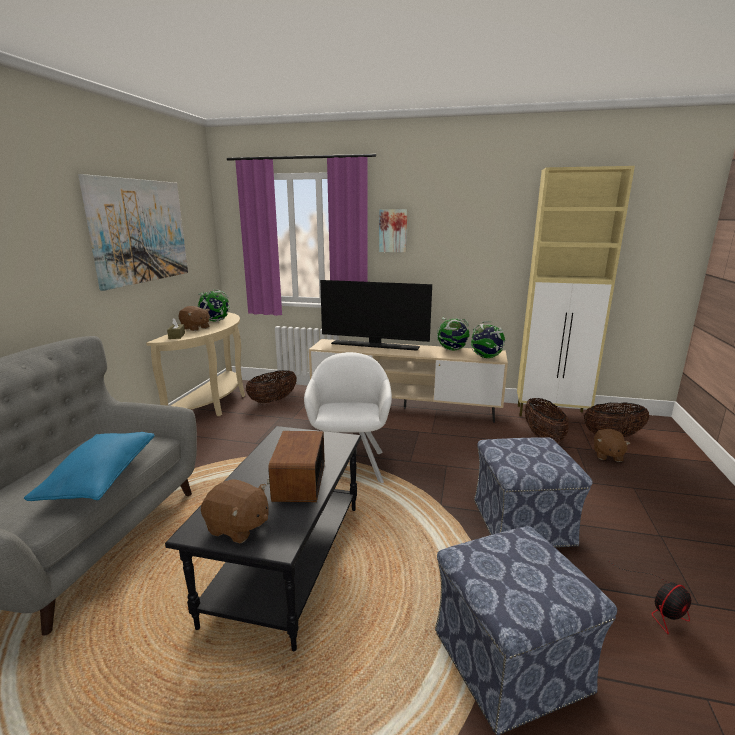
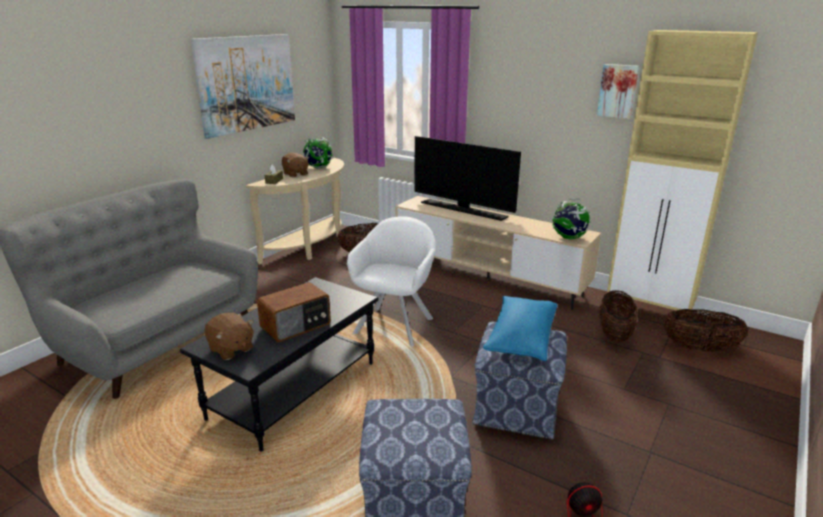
camera: 20 degrees right, 5 degrees up
blue pillow [24,432,155,501] -> blue pillow moved to [483,296,557,361]
radio [267,431,325,502] -> radio turned 150 degrees counterclockwise [257,282,331,342]
picture [379,209,407,253] -> picture moved to [597,64,639,119]
globe [437,317,470,351] -> none
brown plush toy [594,429,631,462] -> none

